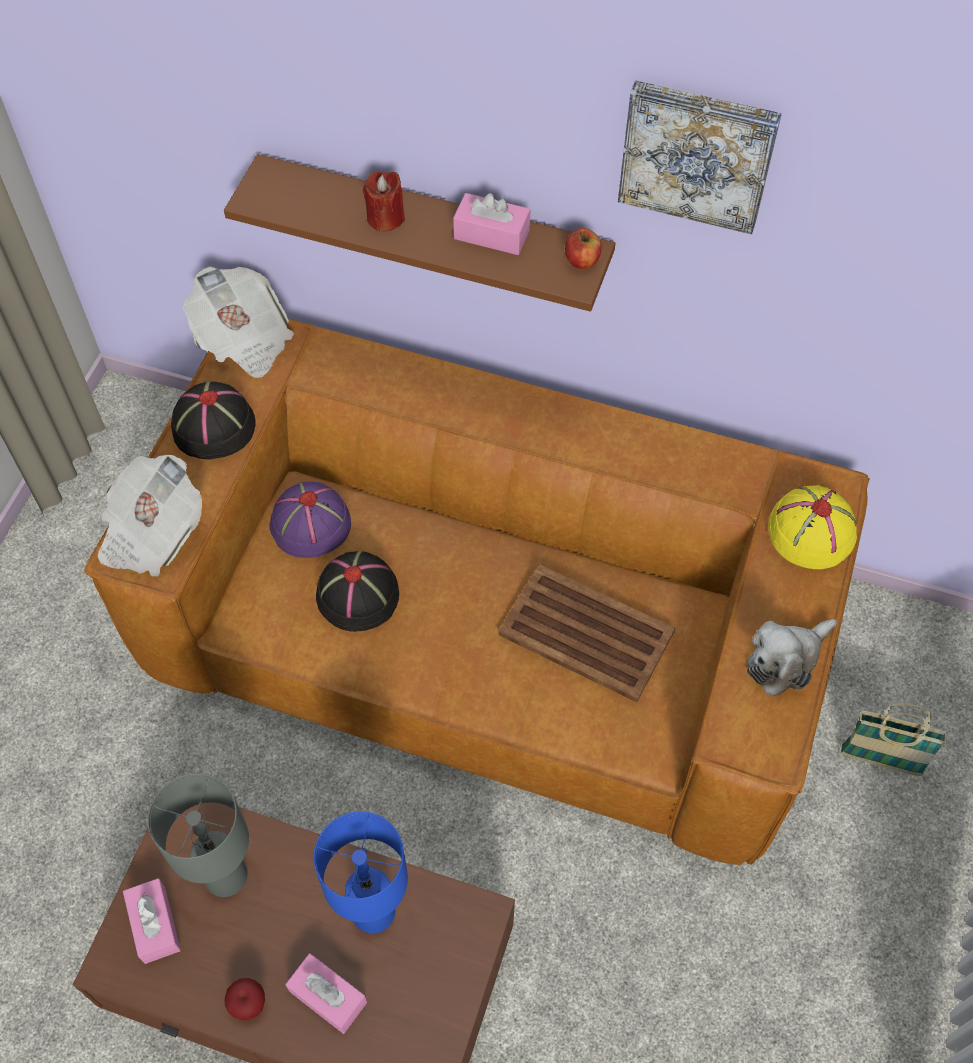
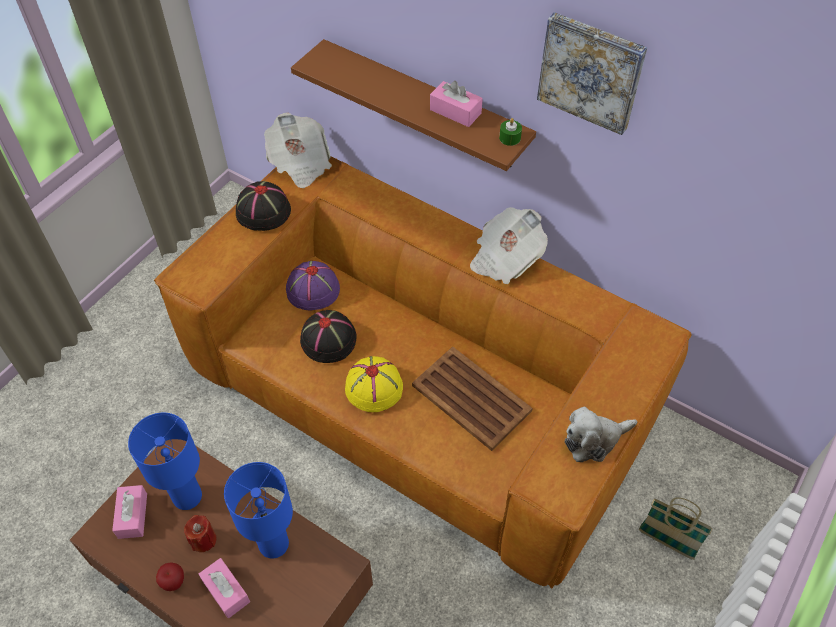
camera: 15 degrees right, 5 degrees down
newspaper [97,455,202,577] -> newspaper moved to [470,207,548,284]
grey table lamp [148,773,249,897] -> blue table lamp [128,413,202,510]
red candle [363,171,405,232] -> red candle moved to [184,515,217,552]
apple [565,228,602,269] -> green candle [499,118,522,146]
yellow hat [768,485,857,569] -> yellow hat moved to [345,356,403,412]

